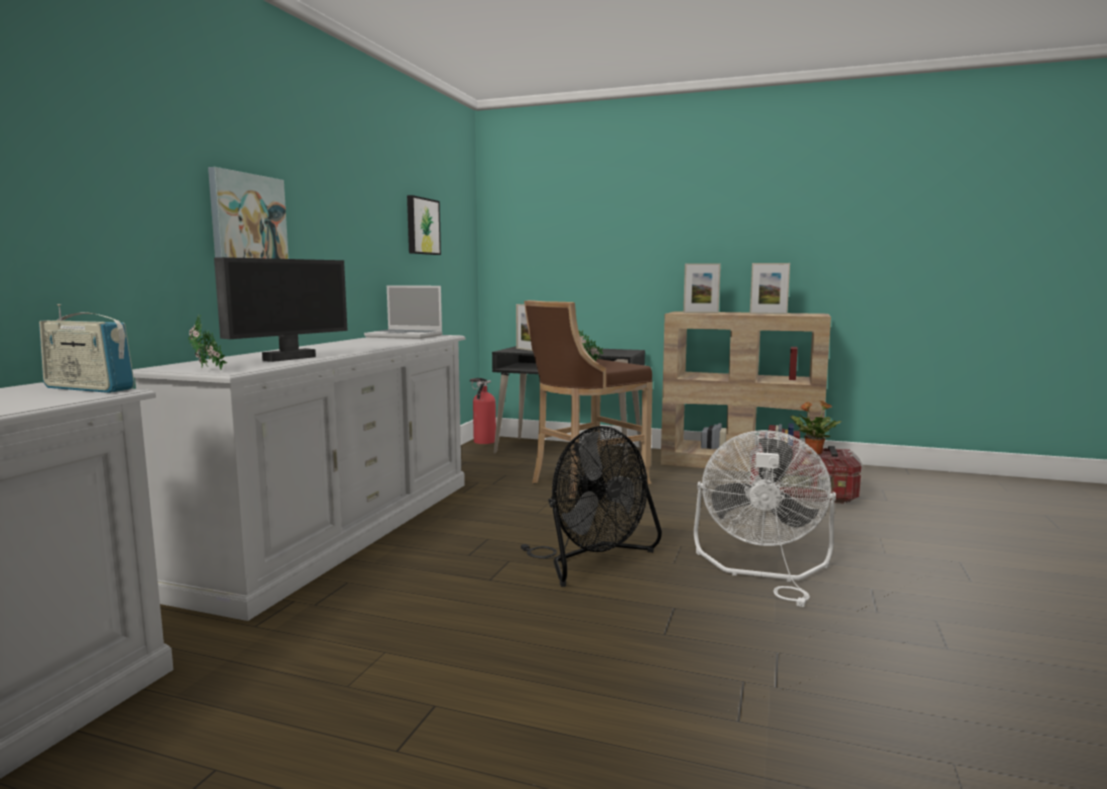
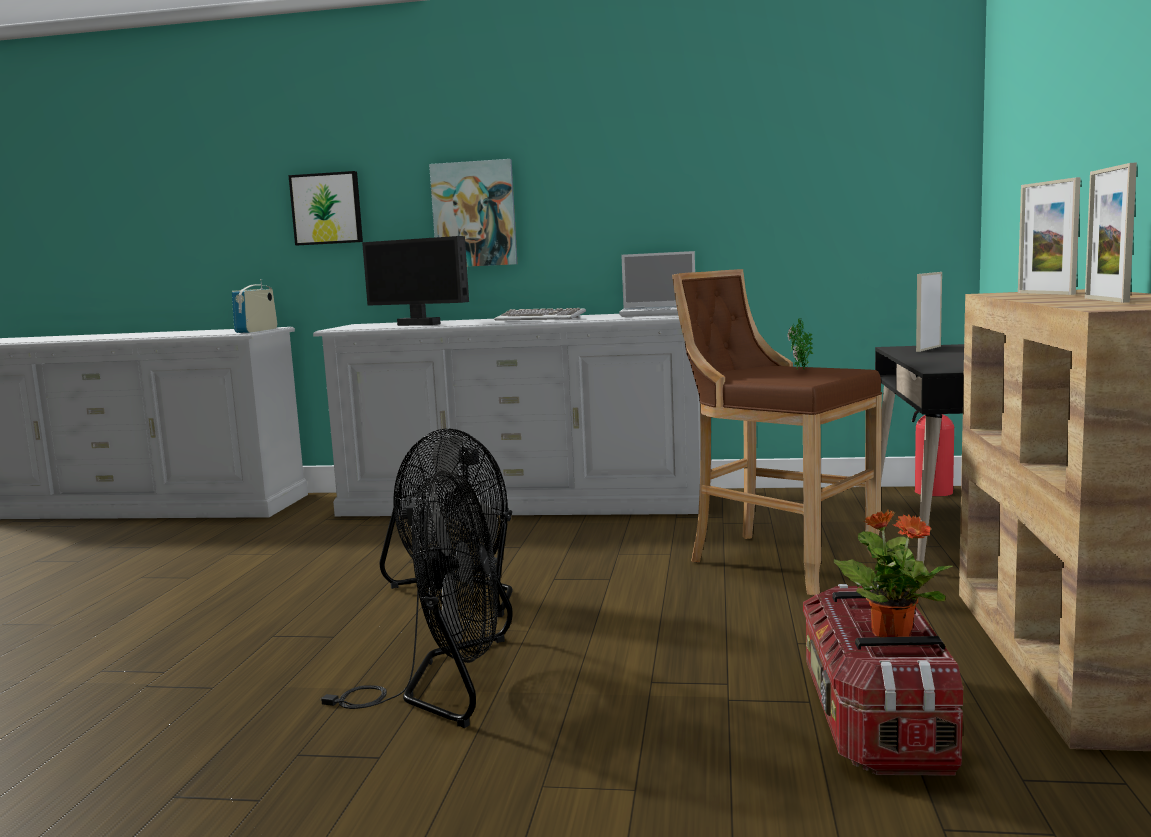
camera: 80 degrees right, 0 degrees up
potted plant [188,315,228,369] -> none
laptop [364,285,443,339] -> laptop turned 90 degrees counterclockwise [619,251,695,317]
picture [407,195,441,255] -> picture moved to [288,171,363,245]
white fan [694,430,836,607] -> black fan [321,471,513,728]
none -> keyboard [494,308,586,321]

